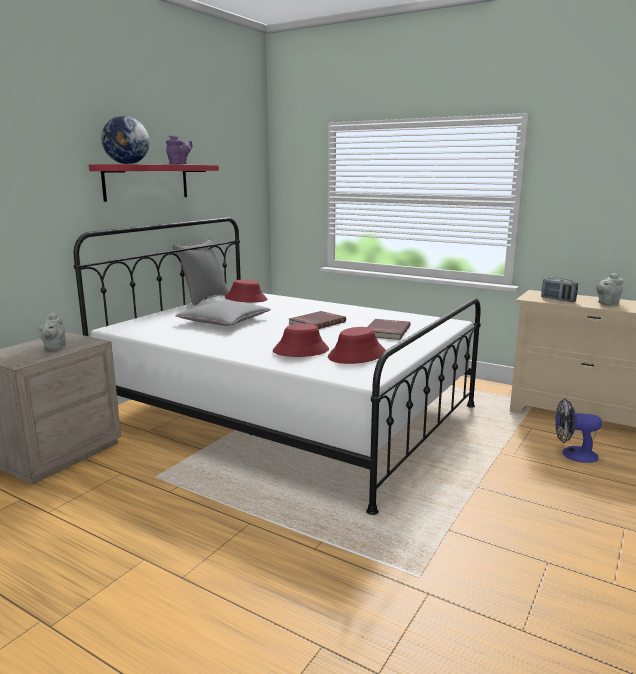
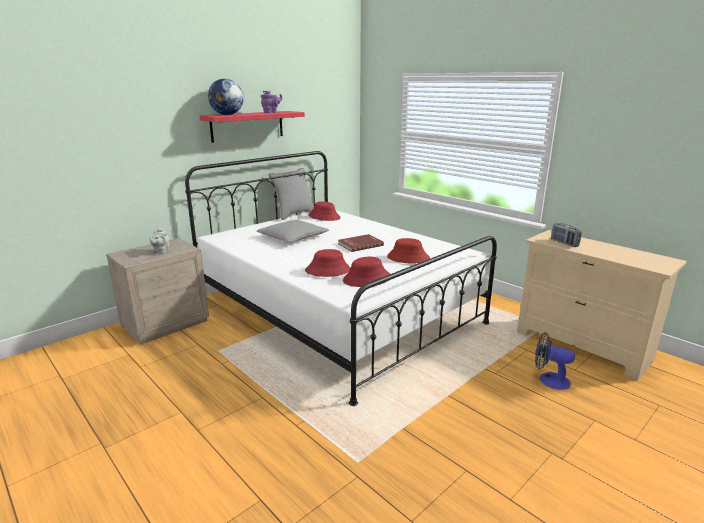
camera: 15 degrees right, 5 degrees up
red book [368,319,410,340] -> red hat [387,238,430,263]
grey teapot [596,273,623,306] -> none

